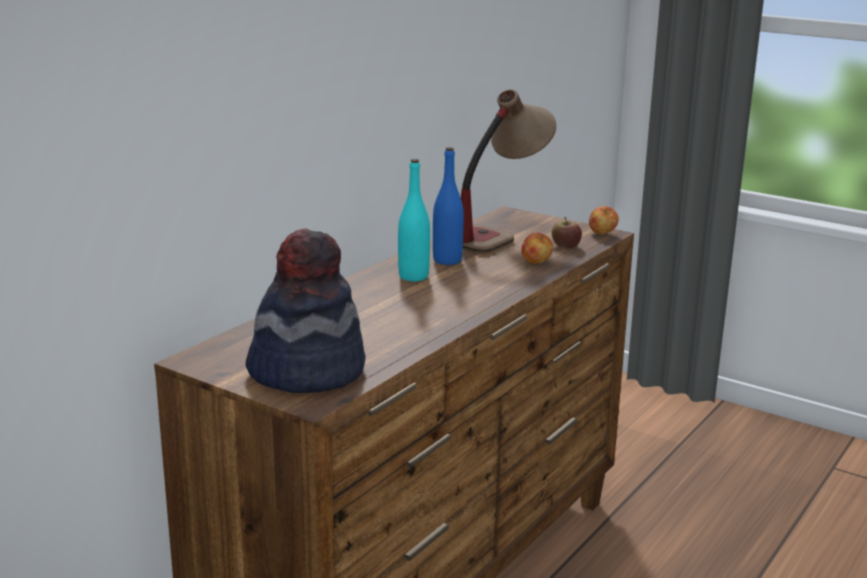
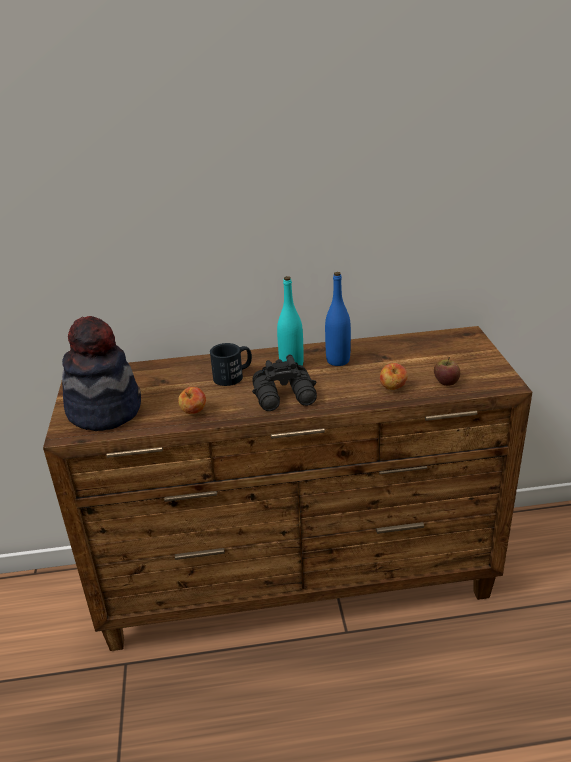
camera: 50 degrees right, 10 degrees up
table lamp [461,89,556,254] -> none
apple [589,206,619,234] -> apple moved to [178,387,206,414]
none -> black mug [210,343,252,386]
none -> black binoculars [252,355,317,411]

